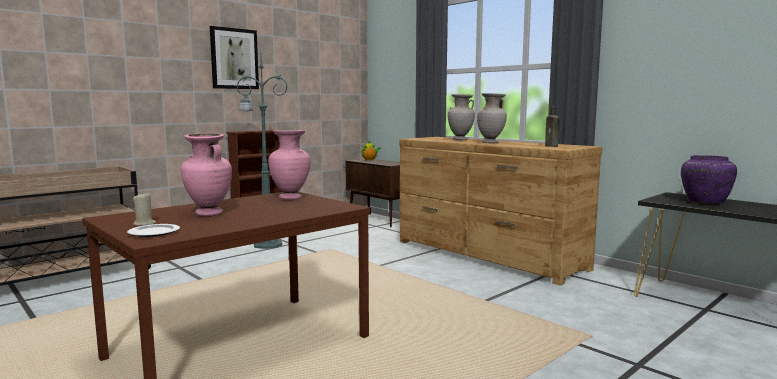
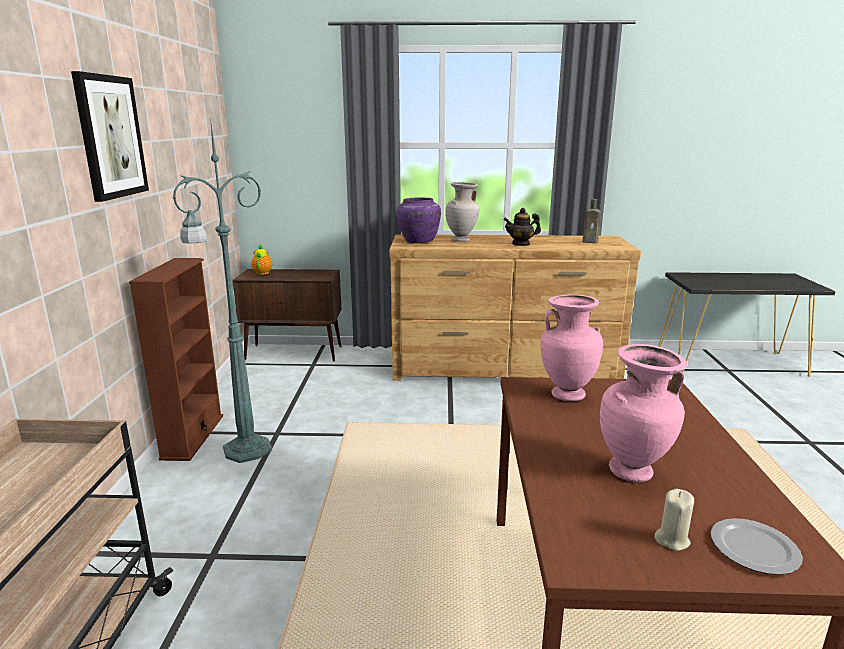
camera: 45 degrees left, 10 degrees up
beige vase [477,93,507,143] -> teapot [503,208,541,246]
purple vase [681,155,737,204] -> purple vase moved to [397,197,441,243]

